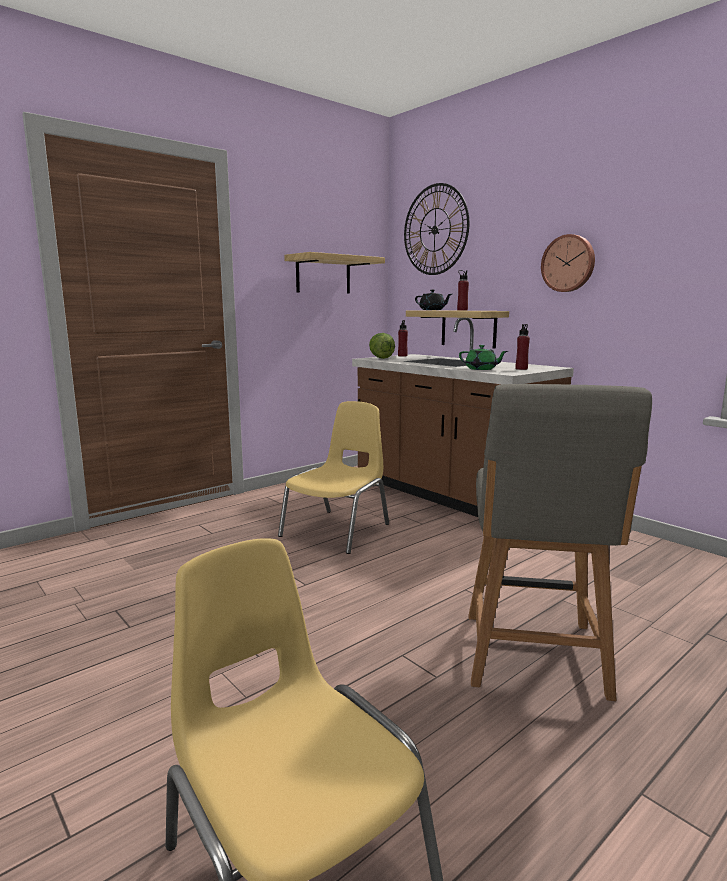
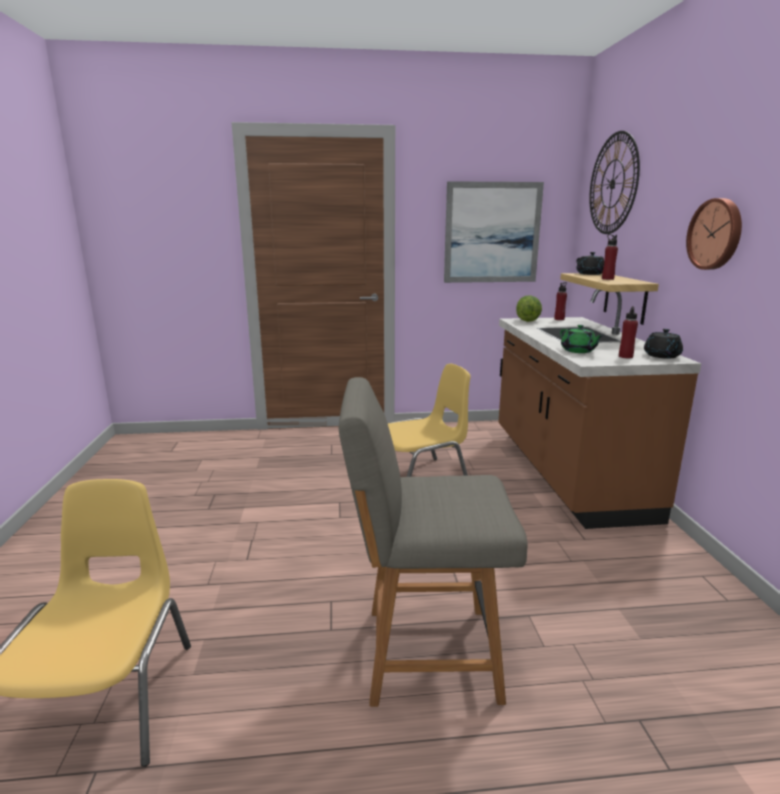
camera: 35 degrees right, 5 degrees up
shelf [284,252,385,293] -> picture [444,181,544,283]
grey chair [469,384,652,701] -> grey chair turned 45 degrees clockwise [339,377,528,707]
none -> black teapot [644,329,683,358]

